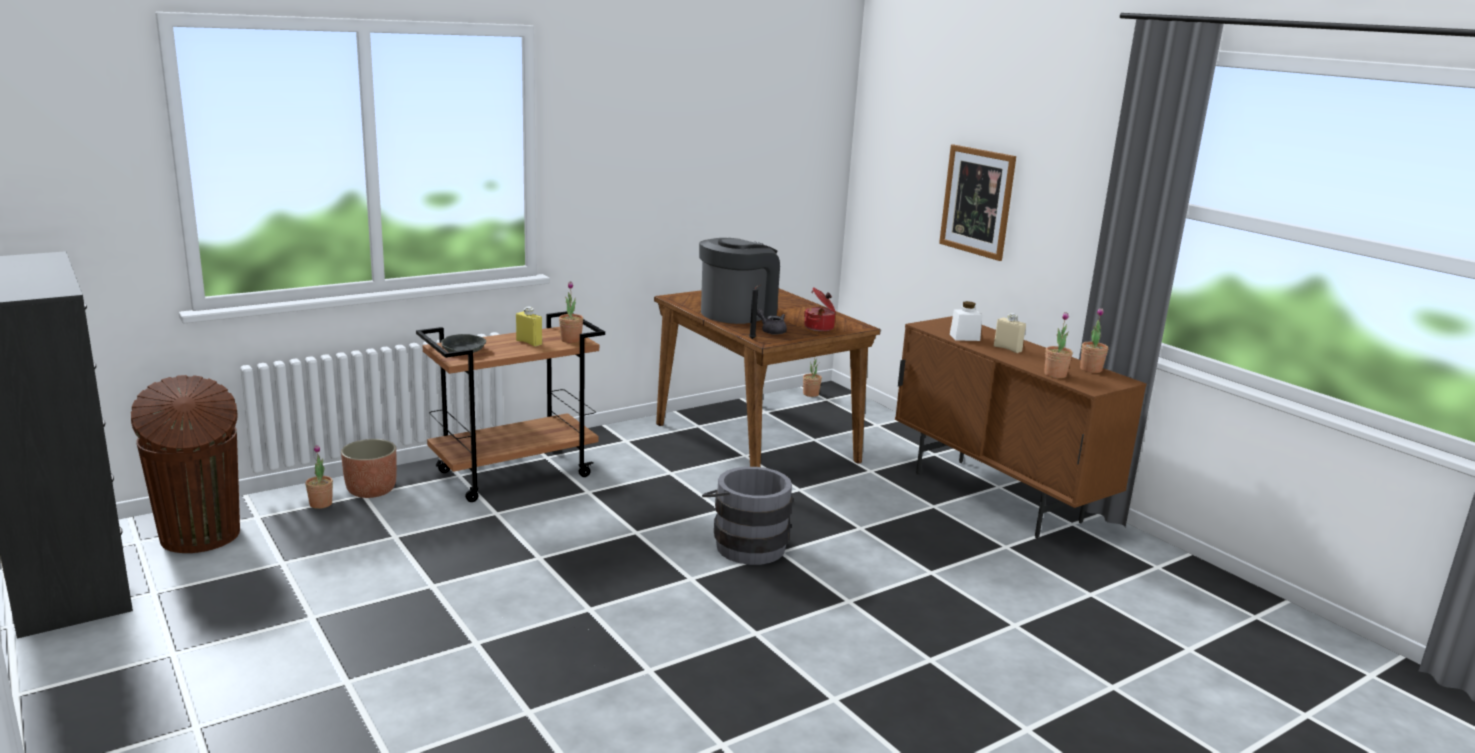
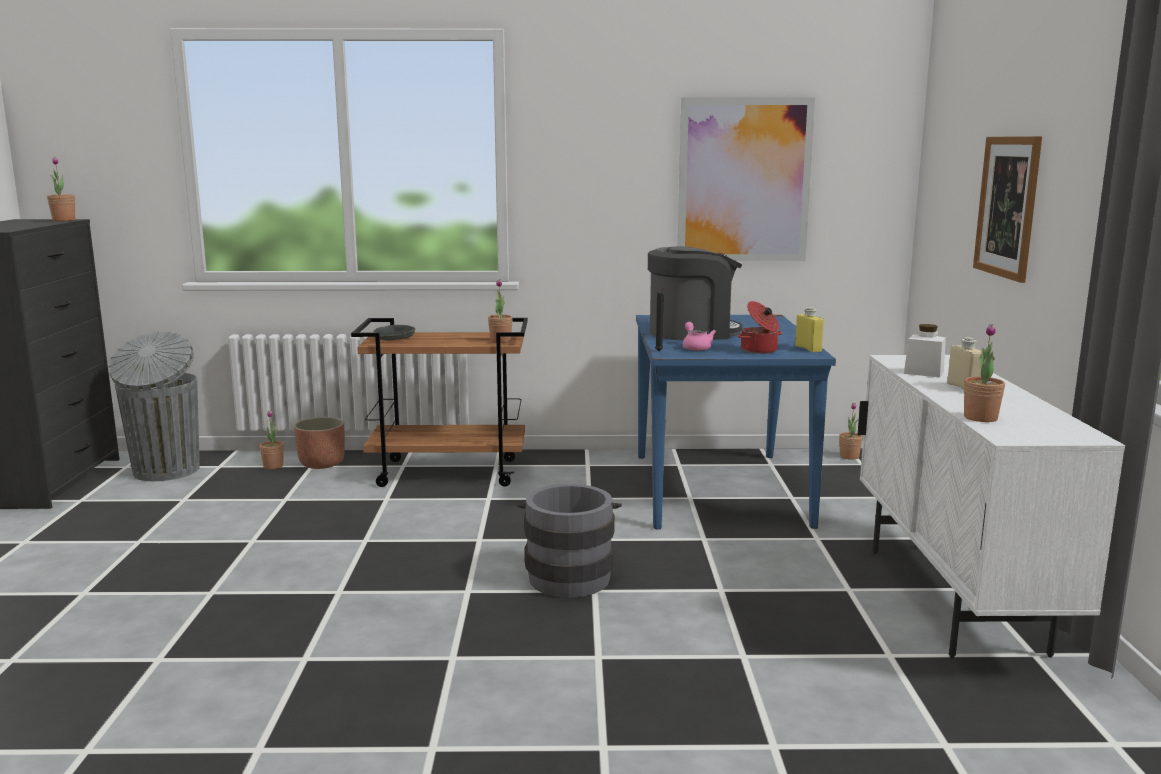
camera: 35 degrees right, 5 degrees down
brown trash can [131,375,240,553] -> grey trash can [108,331,200,481]
yellow bottle [516,307,542,346] -> yellow bottle moved to [795,307,824,352]
brown dining table [654,288,881,467] -> blue dining table [636,315,836,529]
grey teapot [757,308,787,335] -> pink teapot [683,322,716,351]
brown cabinet [895,316,1147,539] -> white cabinet [858,355,1125,658]
potted plant [1080,308,1108,373] -> potted plant moved to [47,157,75,221]
none -> picture [678,97,815,261]

